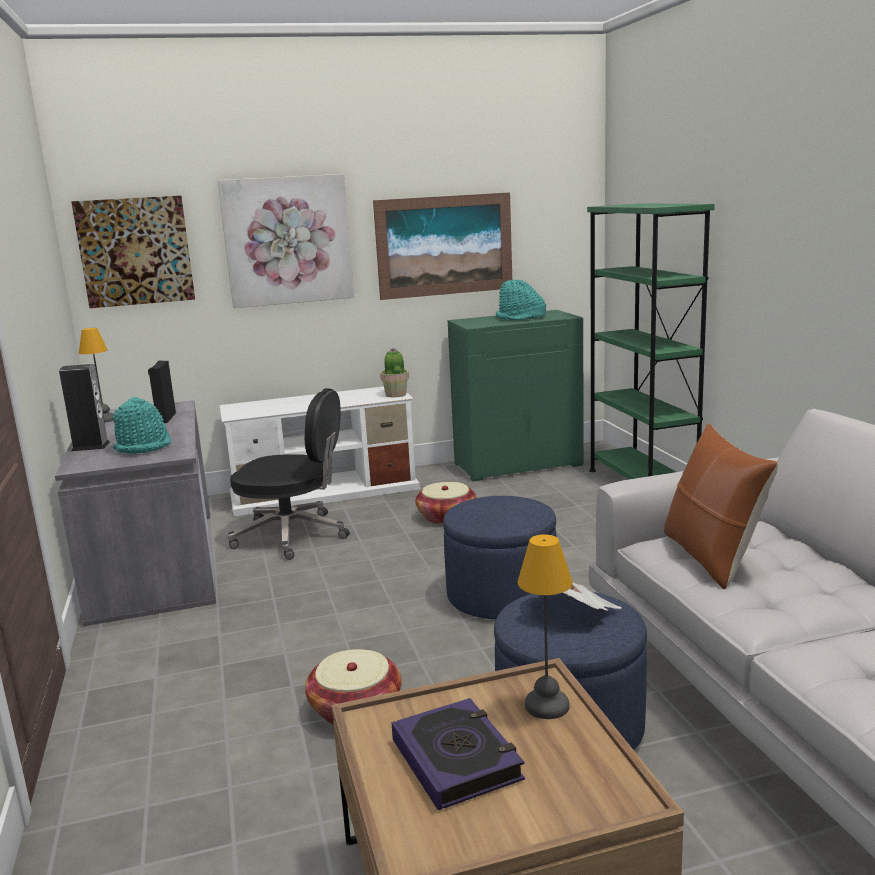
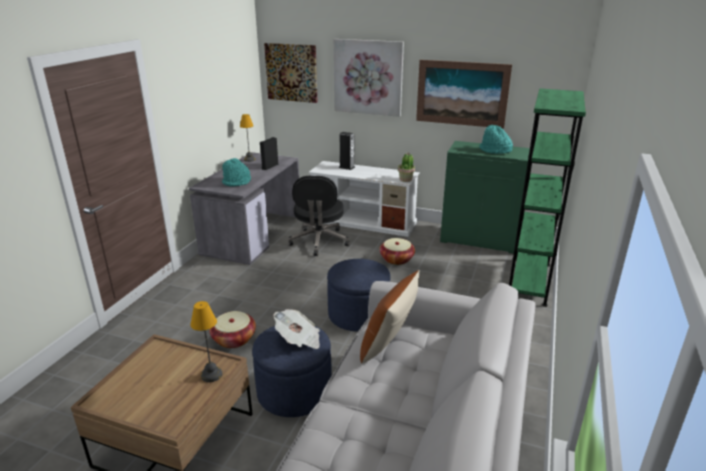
camera: 35 degrees right, 10 degrees up
speaker [59,364,110,451] -> speaker moved to [339,132,355,170]
black office chair [228,388,350,560] -> black office chair turned 45 degrees clockwise [288,176,350,256]
book [391,698,525,810] -> none

